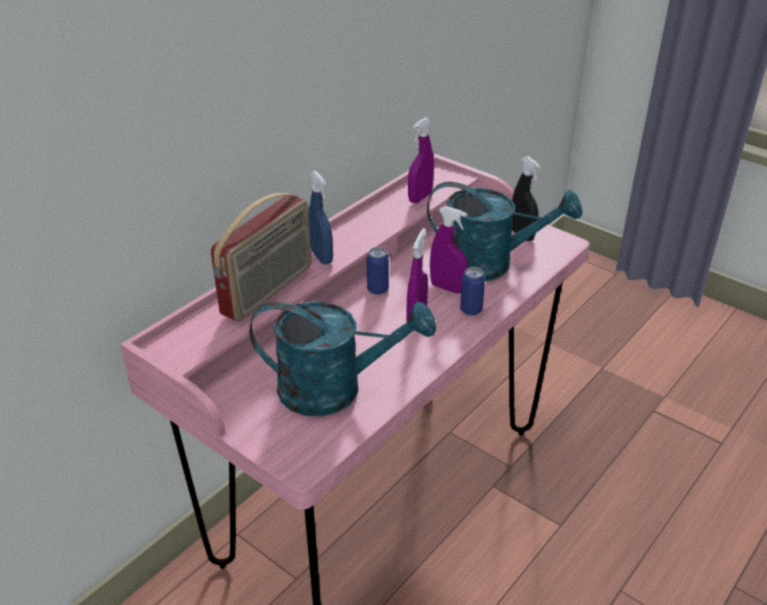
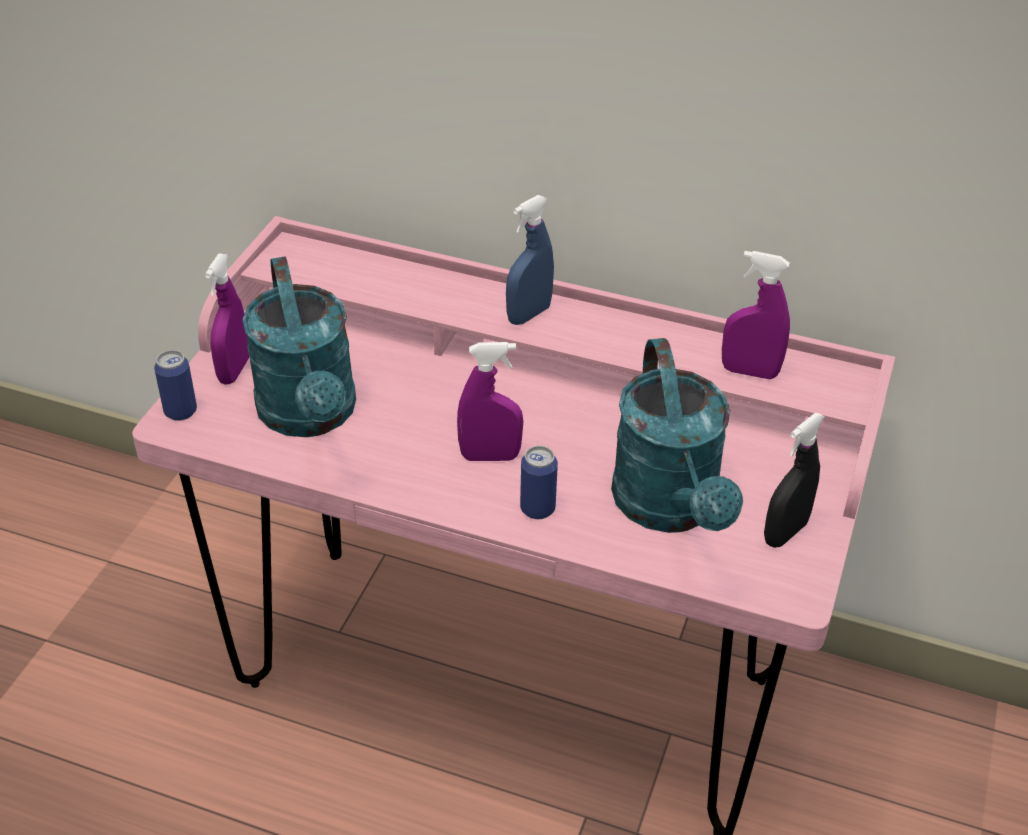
camera: 70 degrees right, 5 degrees up
radio [211,193,311,322] -> none
can [367,247,389,295] -> can moved to [154,350,197,421]
purple spray bottle [430,206,468,293] -> purple spray bottle moved to [205,253,249,384]

